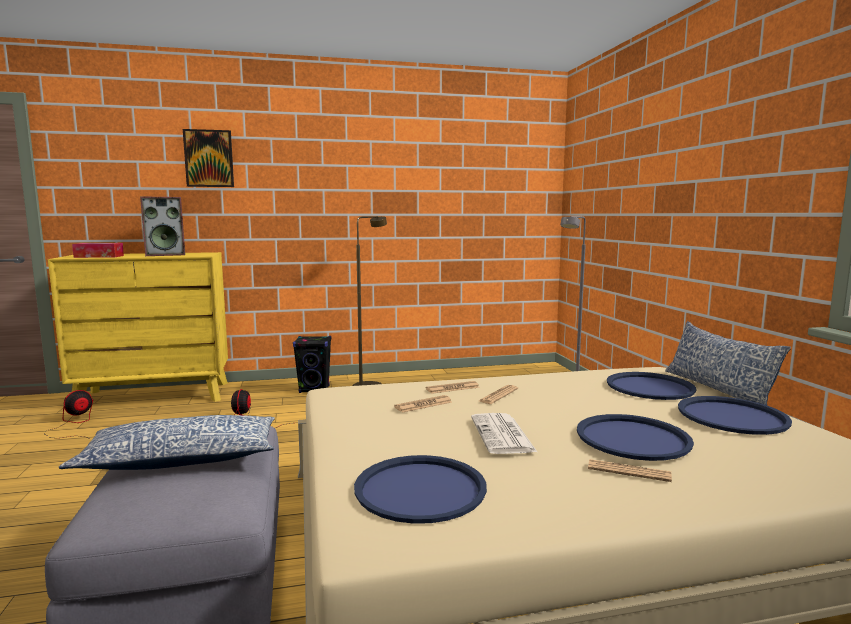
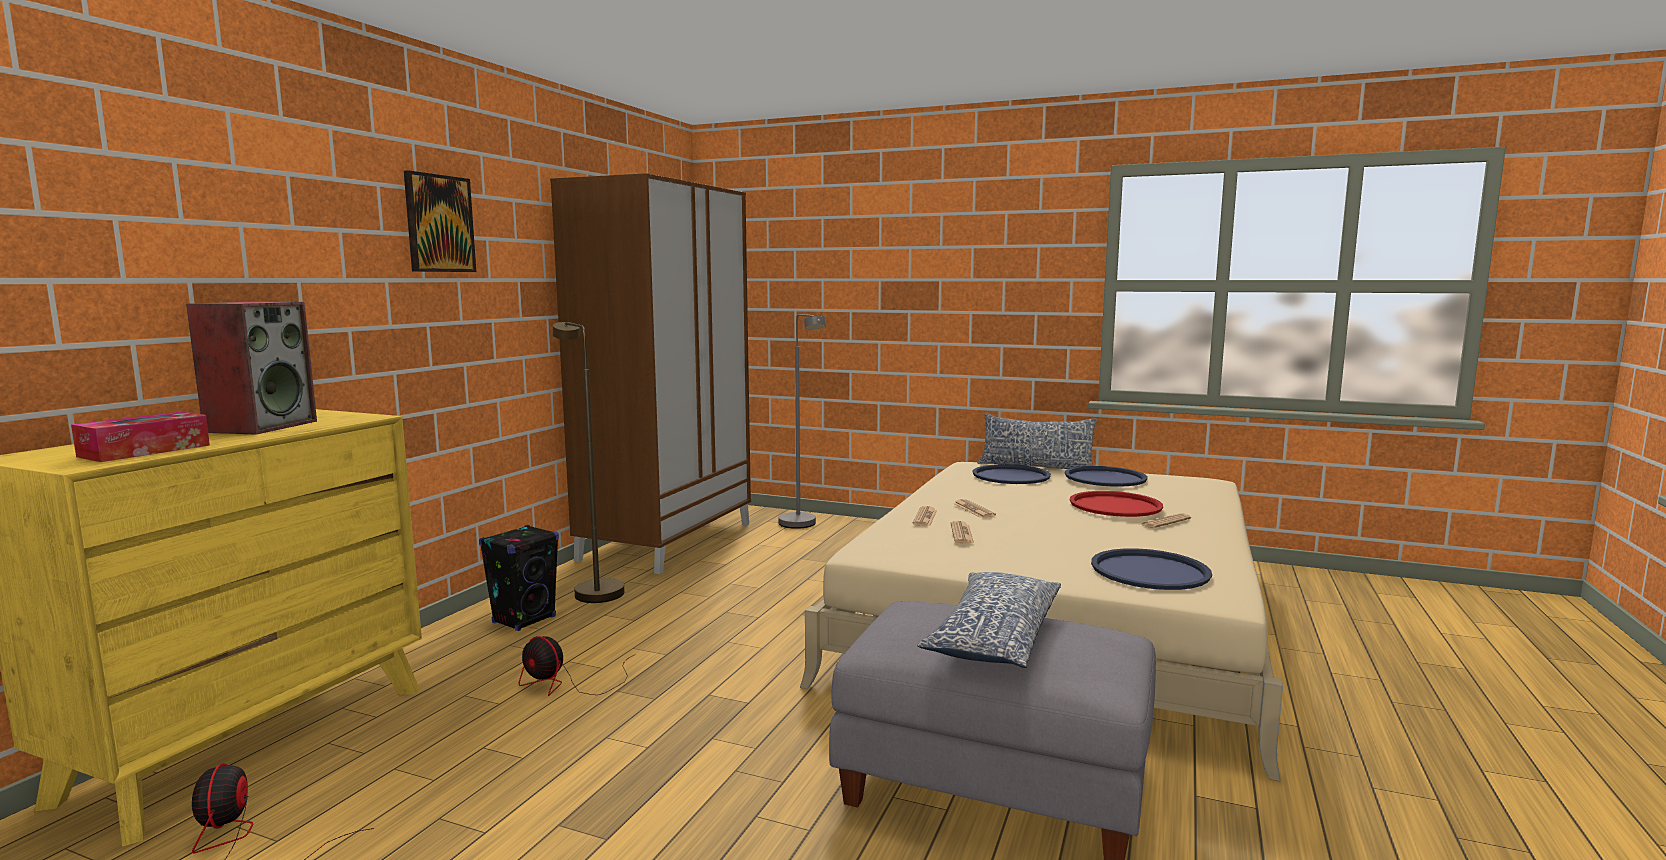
camera: 55 degrees left, 0 degrees up
picture [183,129,234,187] -> picture moved to [404,170,476,272]
newspaper [471,413,537,454] -> none
blue tray [577,414,694,461] -> red tray [1070,491,1163,517]
none -> brown wardrobe [550,173,751,574]

